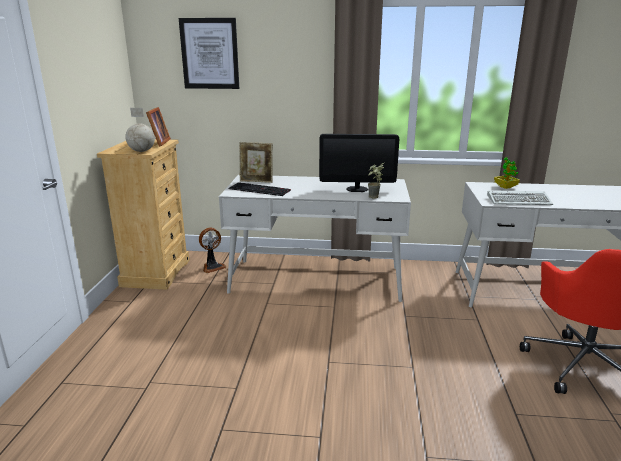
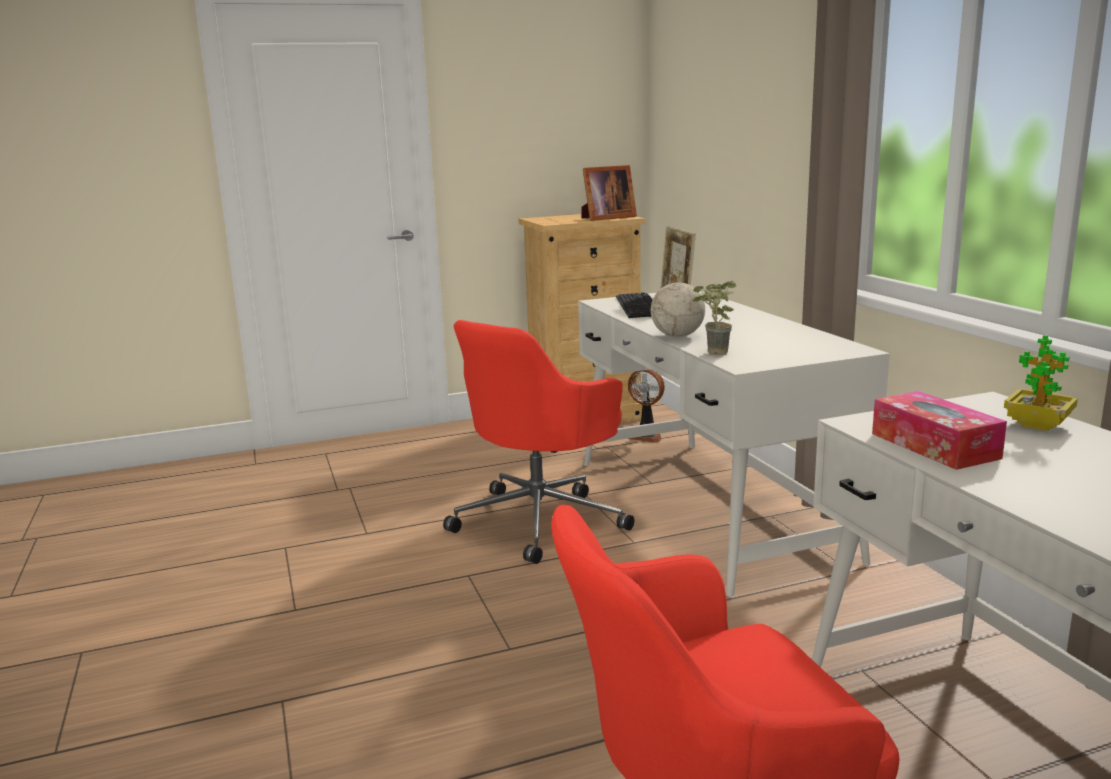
camera: 65 degrees right, 5 degrees down
globe [125,108,155,152] -> globe moved to [651,251,705,337]
picture [179,18,239,89] -> none
monitor [319,134,399,192] -> none
keyboard [487,190,553,205] -> tissue box [872,391,1007,470]
none -> red office chair [443,320,634,564]

